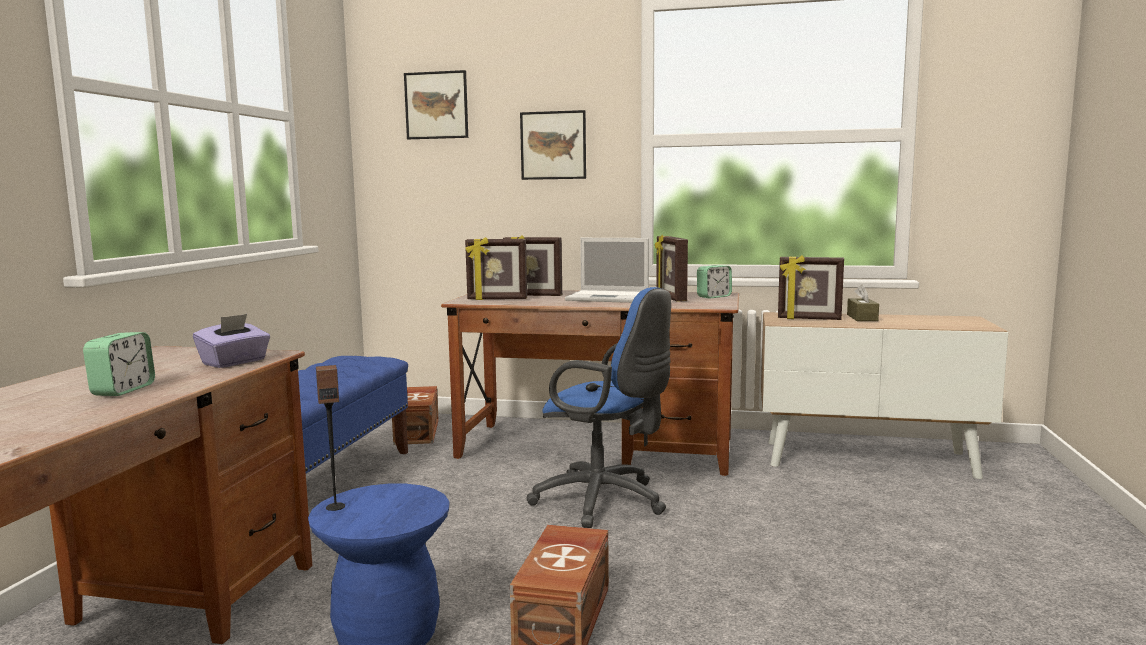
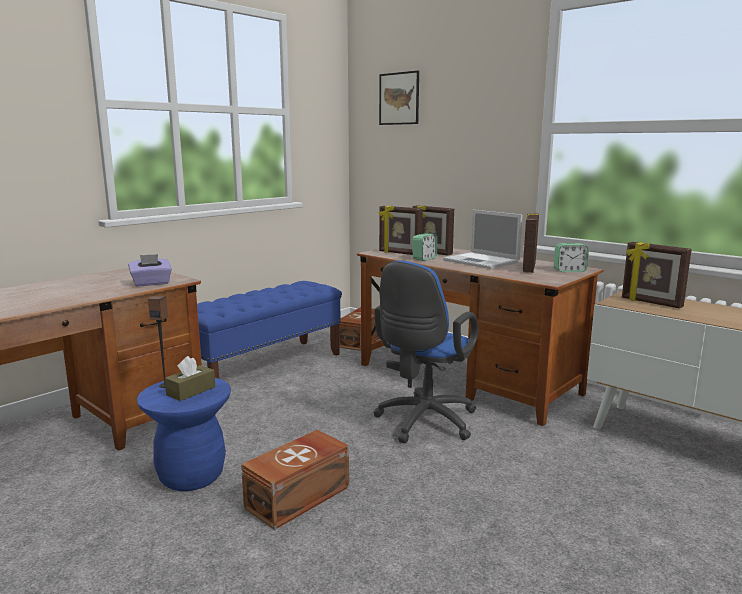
camera: 30 degrees right, 5 degrees up
alarm clock [83,332,155,396] -> alarm clock moved to [412,233,437,261]
picture [520,110,586,180] -> none
blue office chair [527,287,671,528] -> blue office chair turned 60 degrees clockwise [373,260,478,443]
brown tissue box [847,285,879,321] -> brown tissue box moved to [165,356,215,401]

